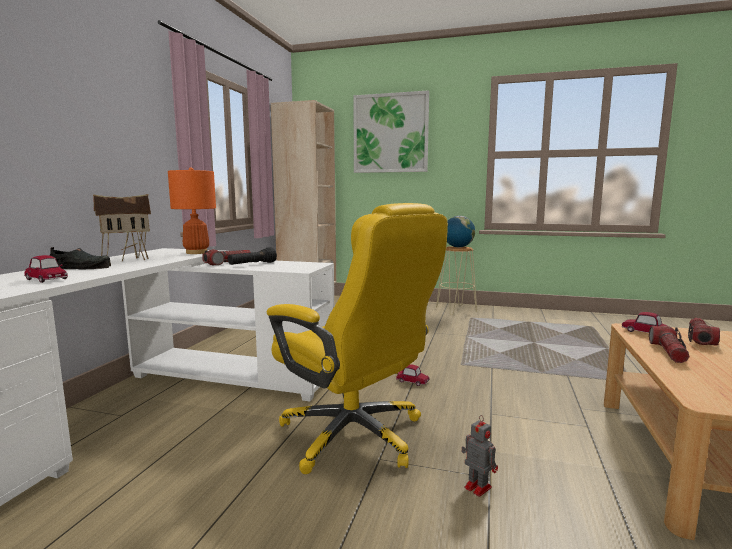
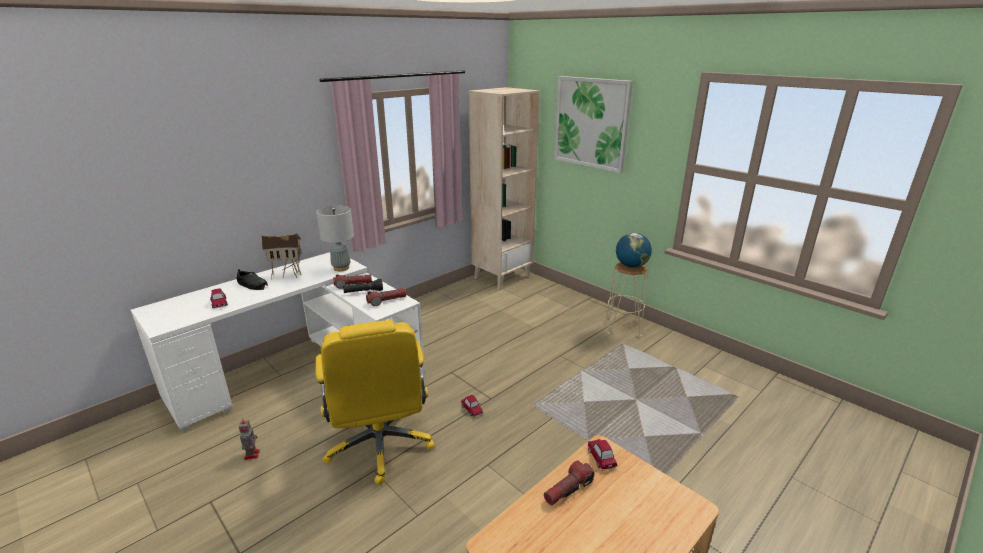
camera: 30 degrees right, 15 degrees up
orange table lamp [168,167,216,254] -> grey table lamp [316,205,354,271]
toy robot [461,415,498,497] -> toy robot moved to [238,418,260,460]
flashlight [688,318,720,346] -> flashlight moved to [366,288,406,306]

